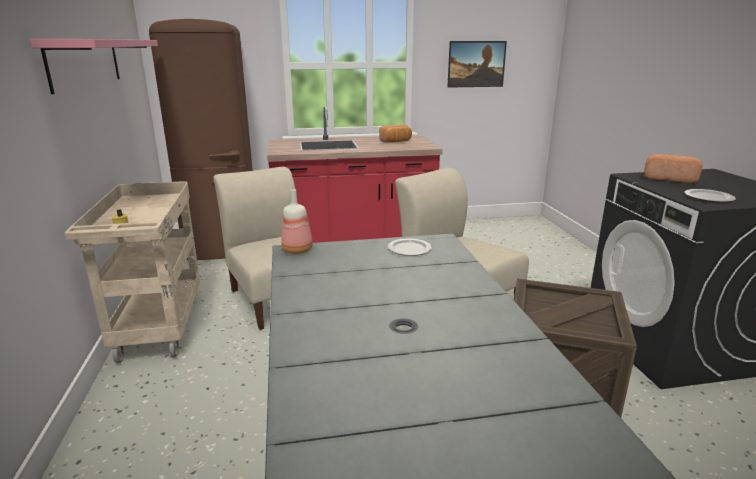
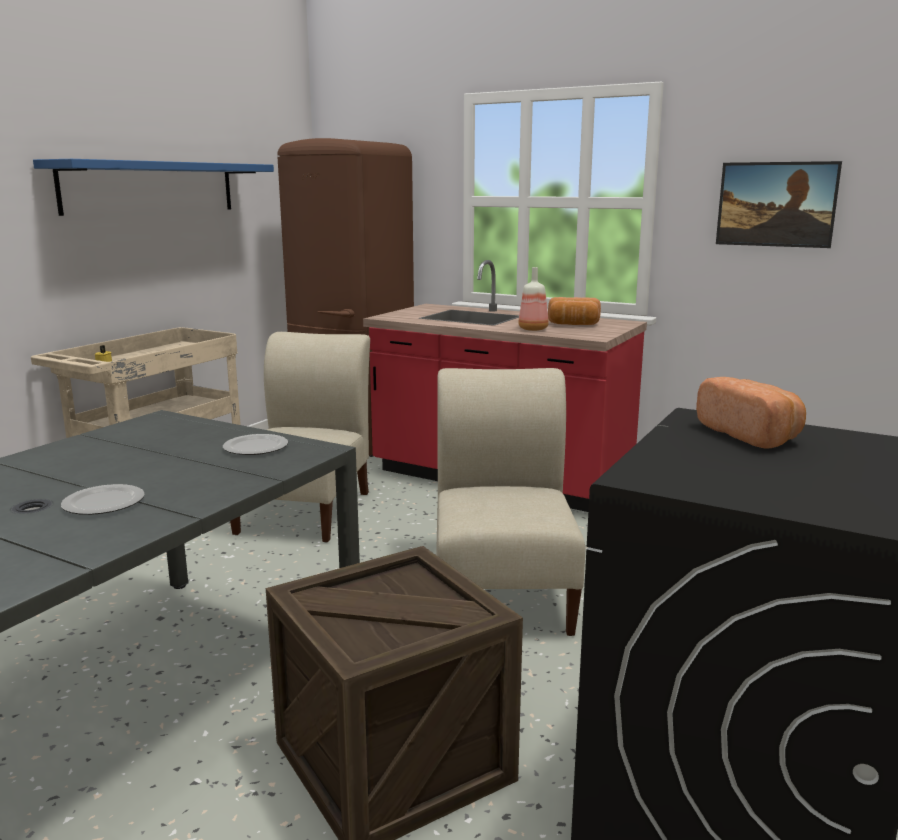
camera: 40 degrees right, 5 degrees down
pink shelf [30,39,158,94] -> blue shelf [33,159,274,216]
bottle [281,189,313,254] -> bottle moved to [518,267,549,331]
plate [684,189,736,202] -> plate moved to [61,484,145,515]

